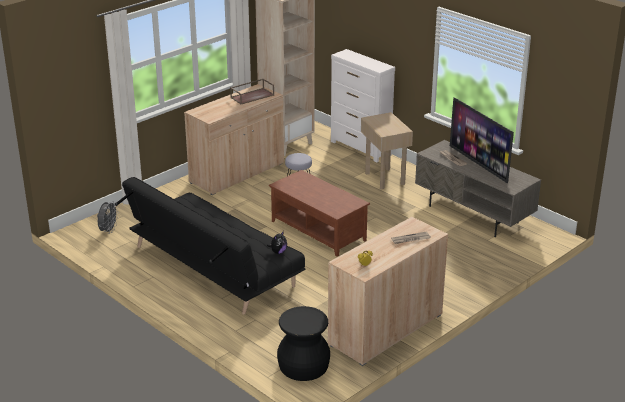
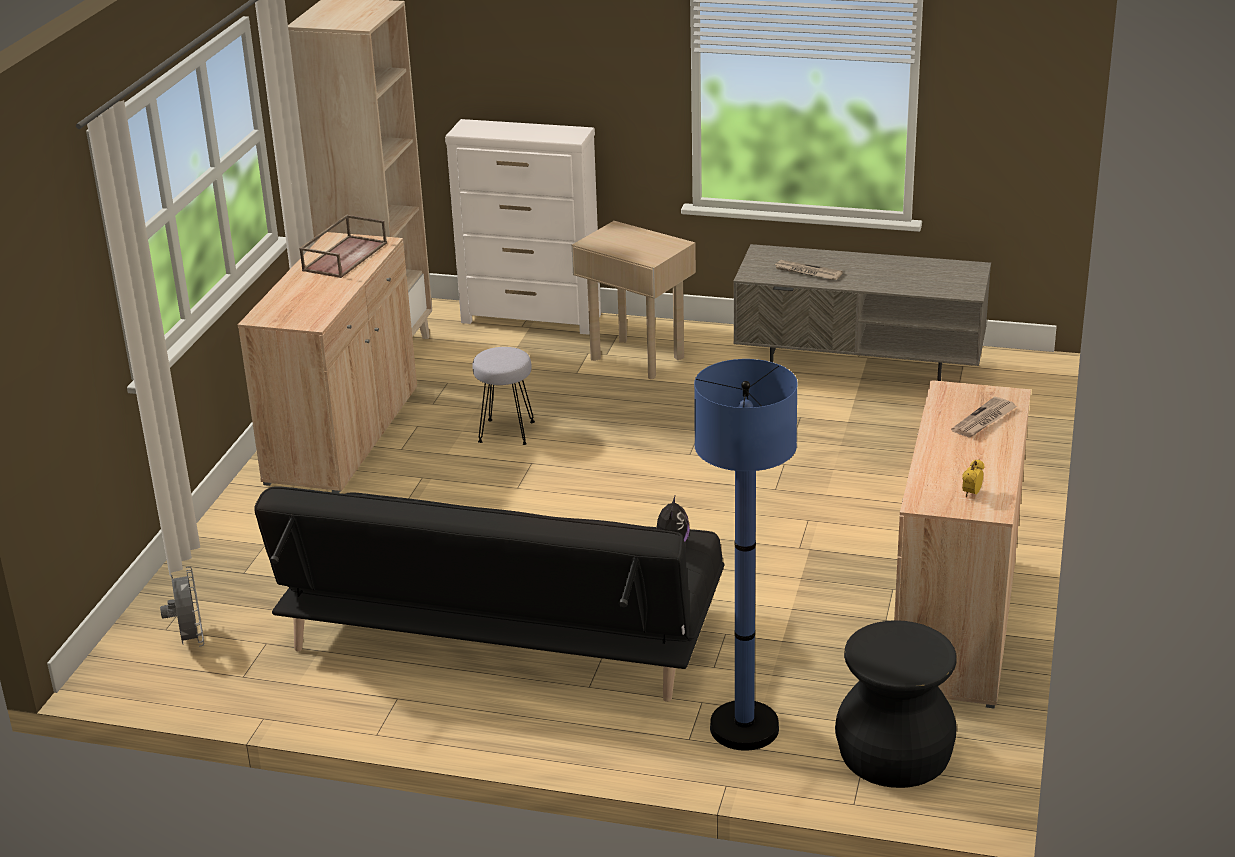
camera: 30 degrees left, 0 degrees up
brown coffee table [269,170,370,257] -> none
television [450,97,514,183] -> none
none -> blue floor lamp [694,359,798,751]

